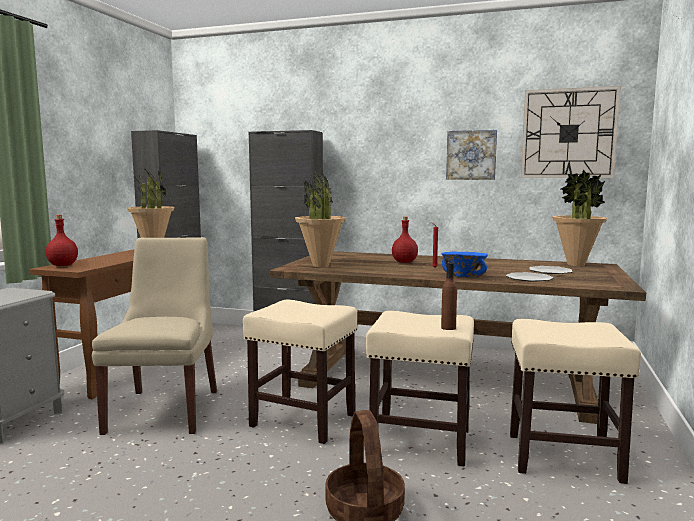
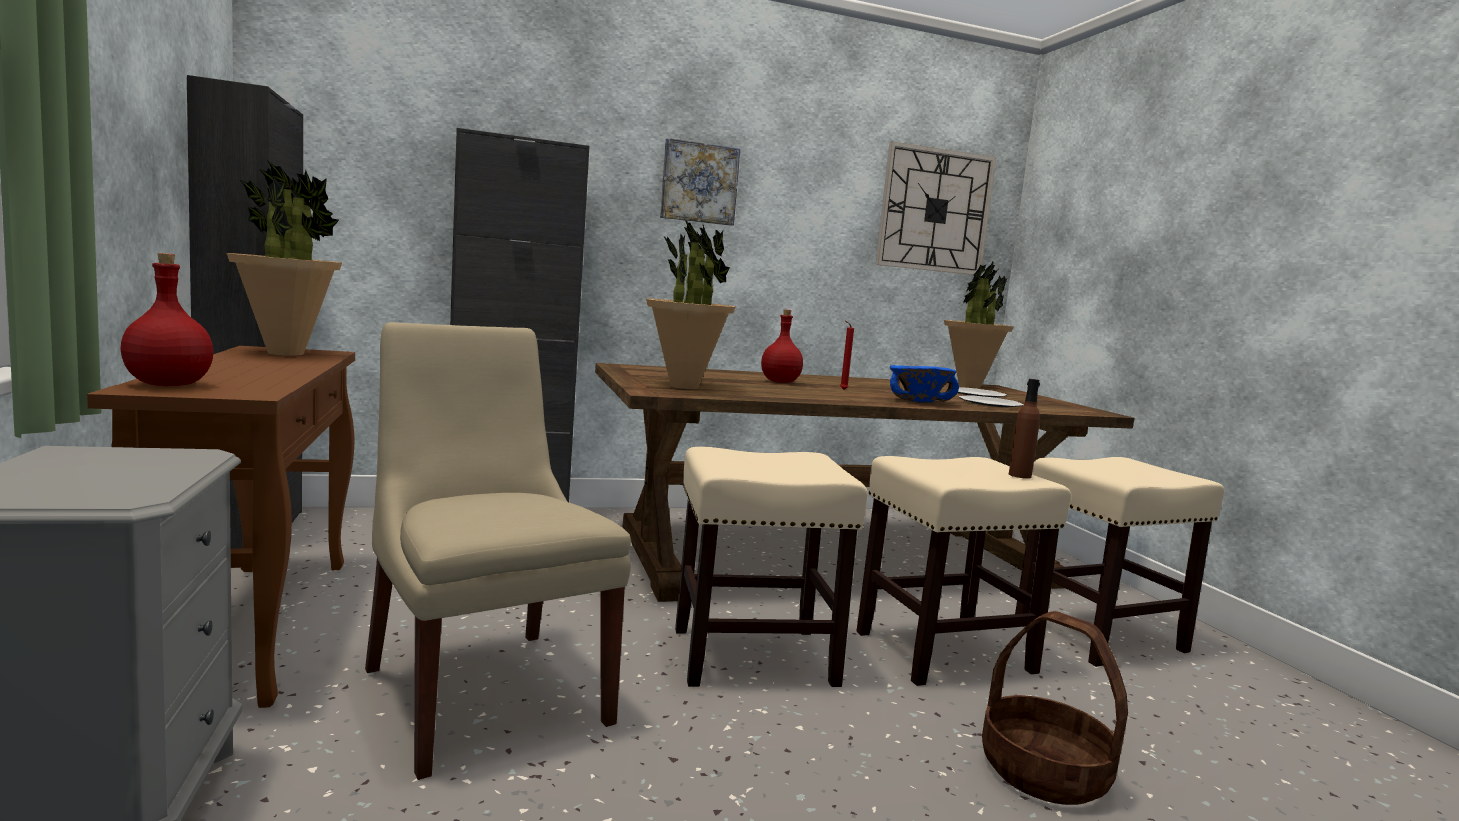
camera: 35 degrees left, 0 degrees up
picture [446,130,497,180] -> picture moved to [660,138,740,226]

